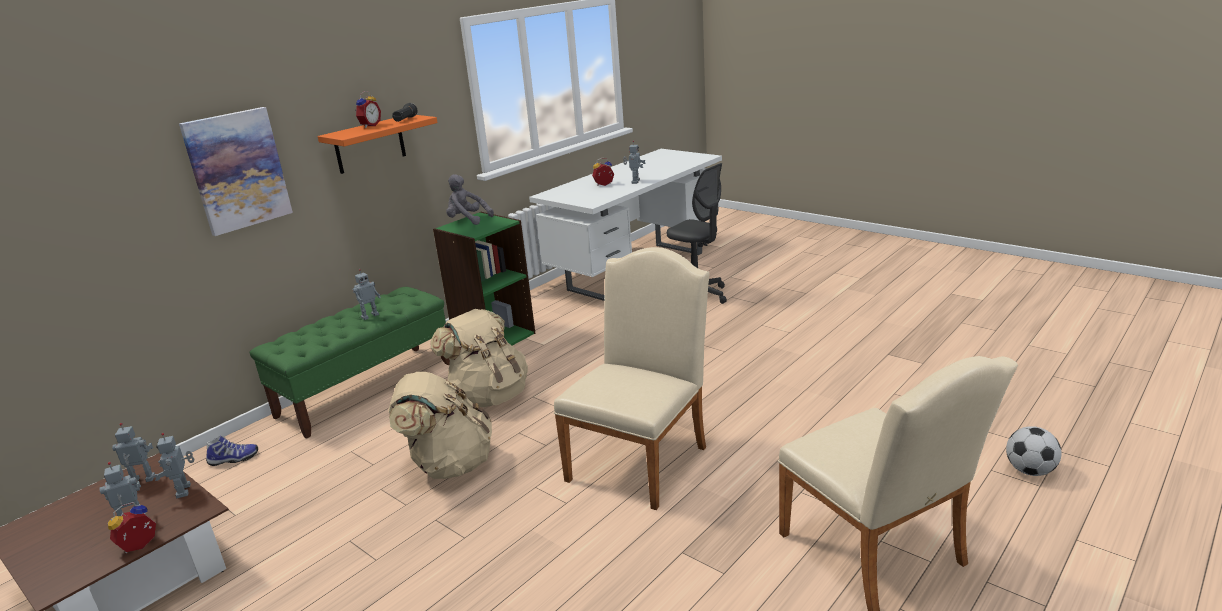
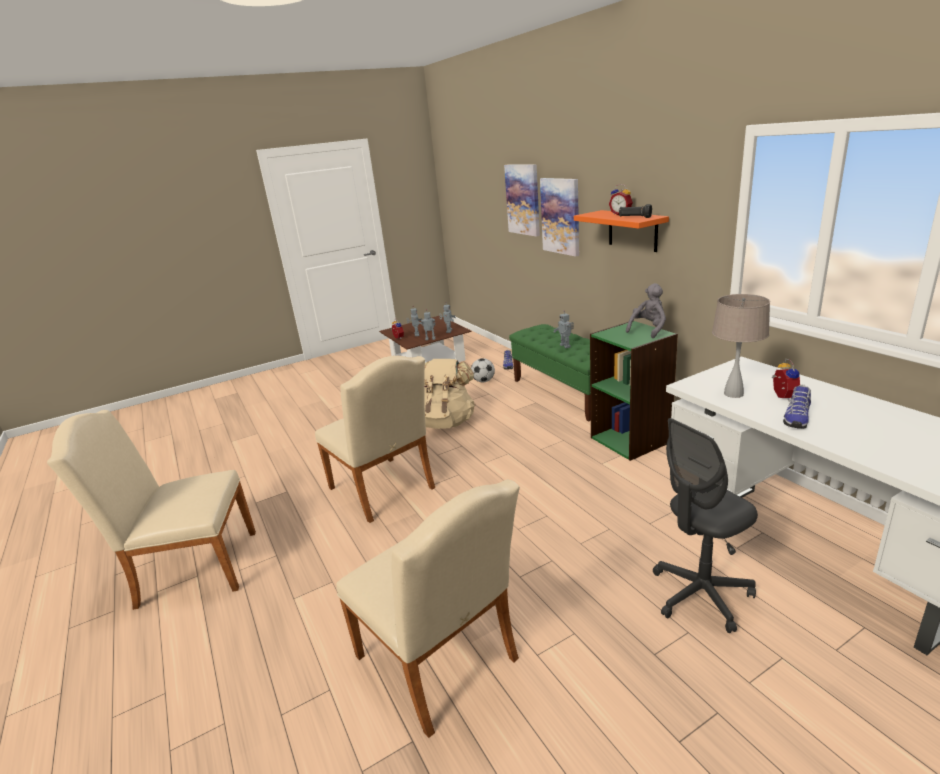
camera: 110 degrees right, 0 degrees up
beige backpack [430,309,528,407] -> none
toy robot [623,140,646,184] -> shoe [783,385,811,429]
football [1006,426,1062,476] -> football moved to [471,358,495,382]
none -> beige chair [336,479,520,738]
none -> picture [504,164,540,237]
none -> beige table lamp [712,294,770,398]

